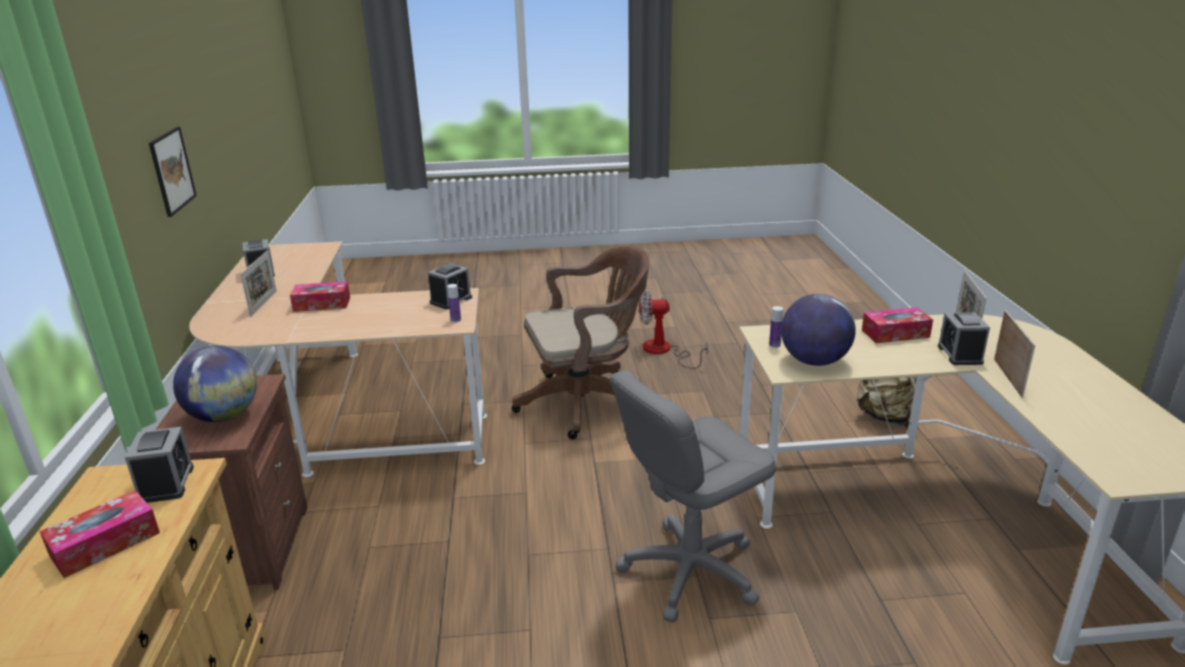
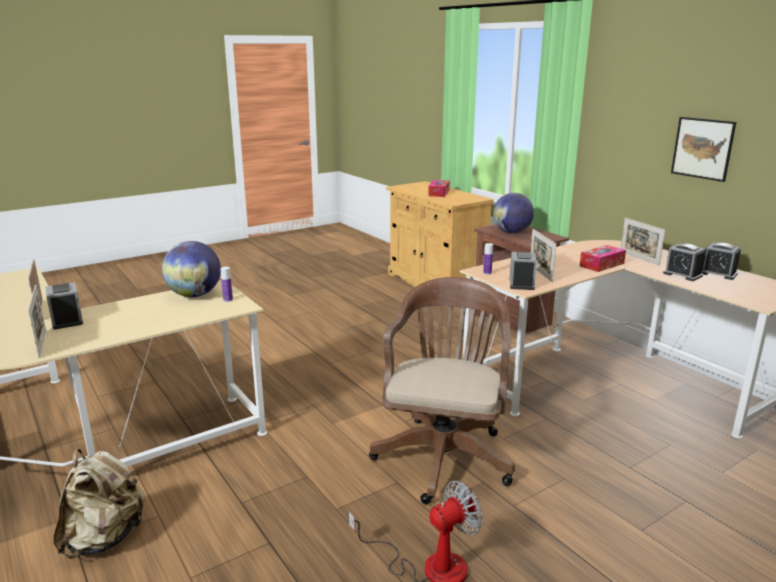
camera: 150 degrees right, 5 degrees down
alarm clock [125,427,194,503] -> alarm clock moved to [663,243,706,281]
brown office chair [512,246,650,440] -> brown office chair turned 150 degrees clockwise [369,277,515,505]
grey office chair [610,370,776,623] -> none
tissue box [862,307,933,343] -> none
none -> picture frame [530,229,556,282]

